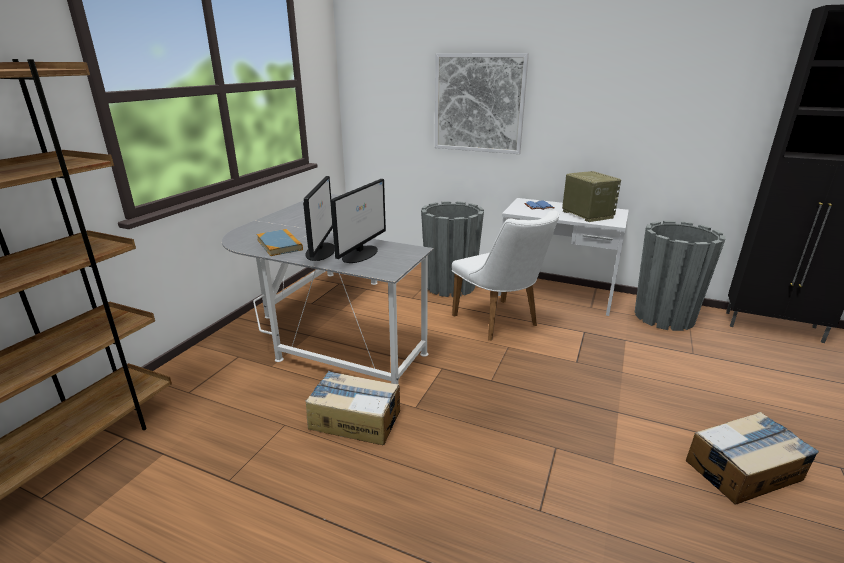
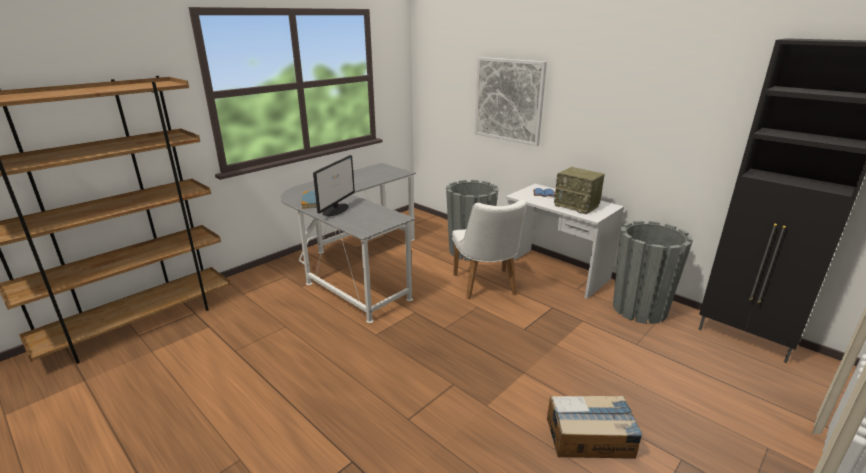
camera: 20 degrees right, 0 degrees up
cardboard box [306,371,400,445] -> none
monitor [331,179,386,263] -> none
radio [562,171,621,222] -> radio turned 135 degrees clockwise [554,167,605,214]

